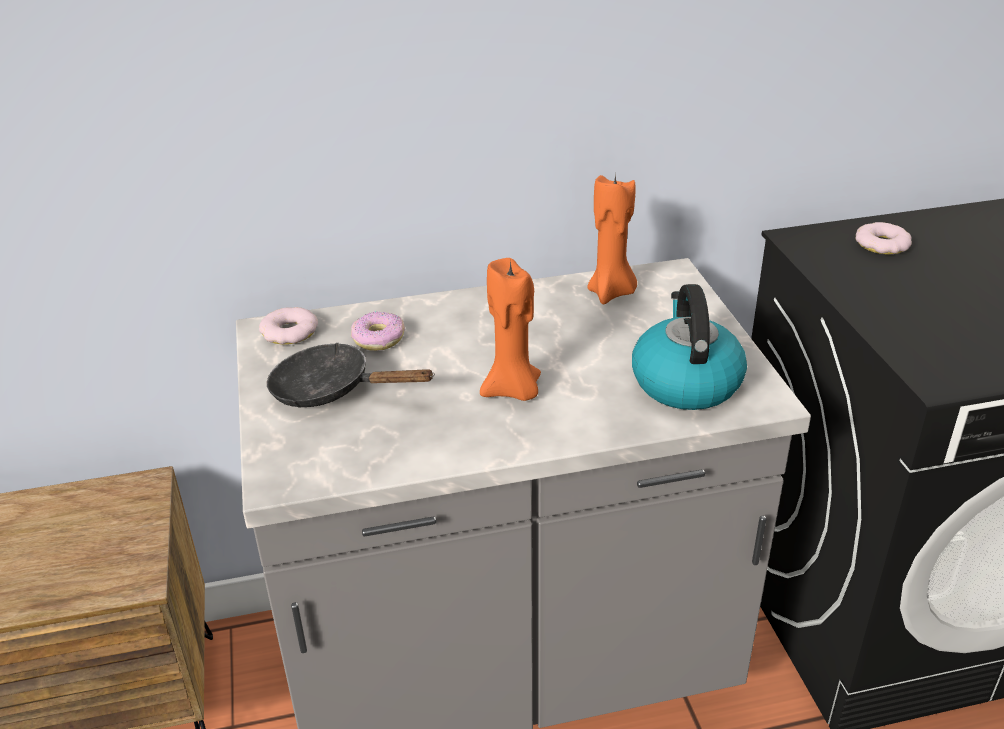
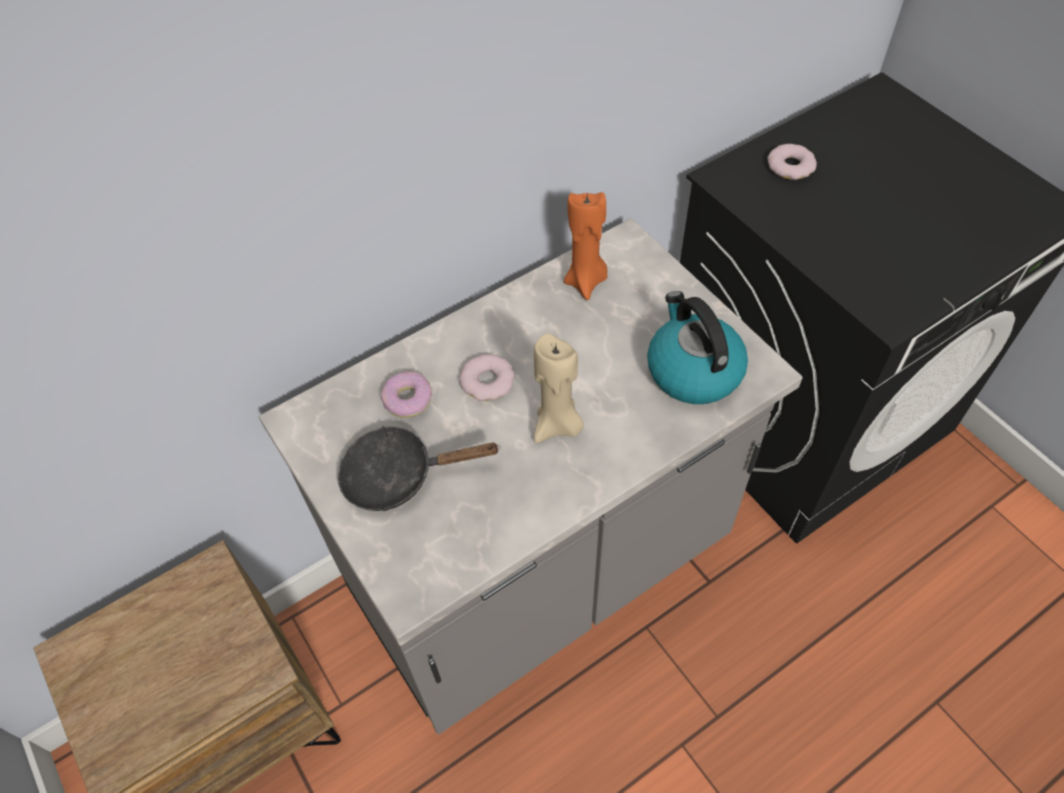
camera: 20 degrees left, 20 degrees up
donut [259,307,318,345] -> donut moved to [459,354,515,401]
orange candle [480,258,541,401] -> beige candle [534,333,584,443]

